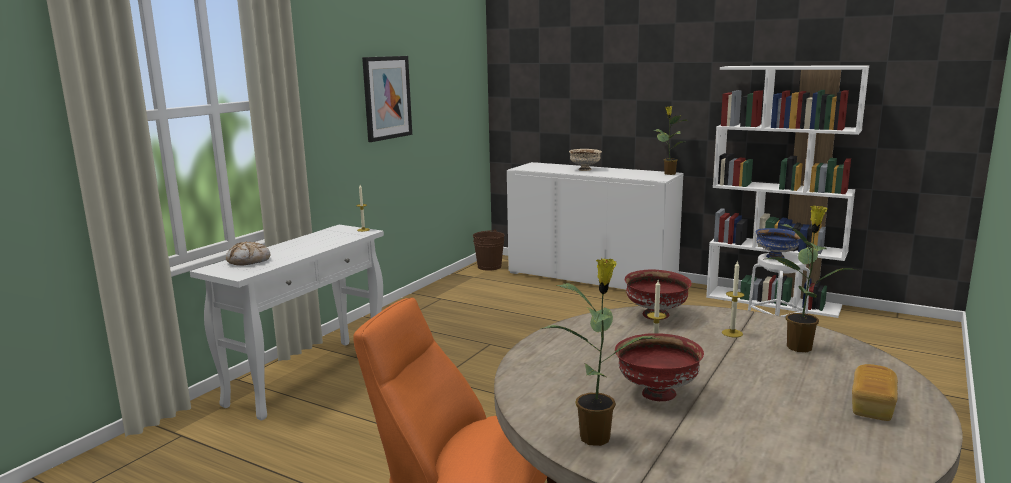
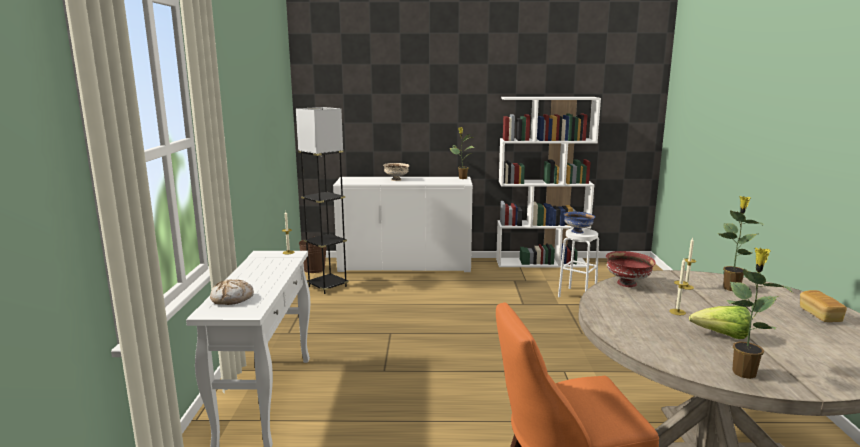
camera: 30 degrees left, 0 degrees up
picture [362,56,412,142] -> none
red bowl [615,333,704,401] -> lettuce [689,306,751,339]
none -> grey floor lamp [296,107,349,294]

